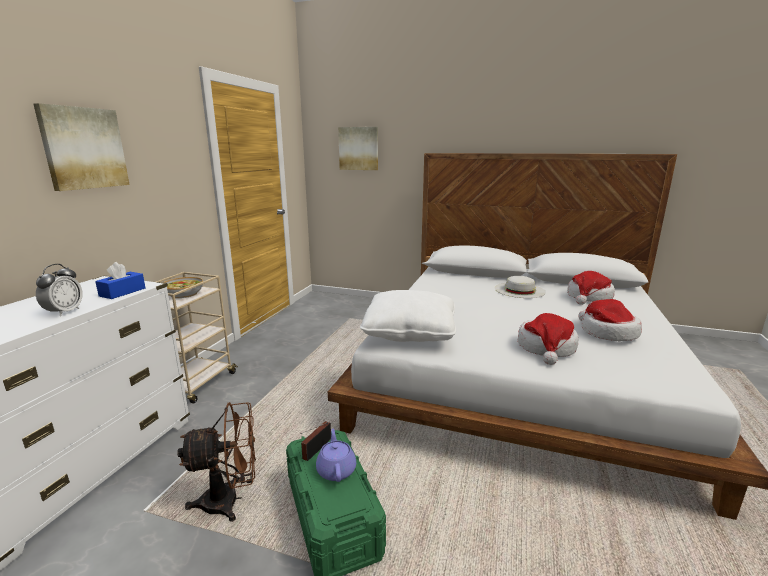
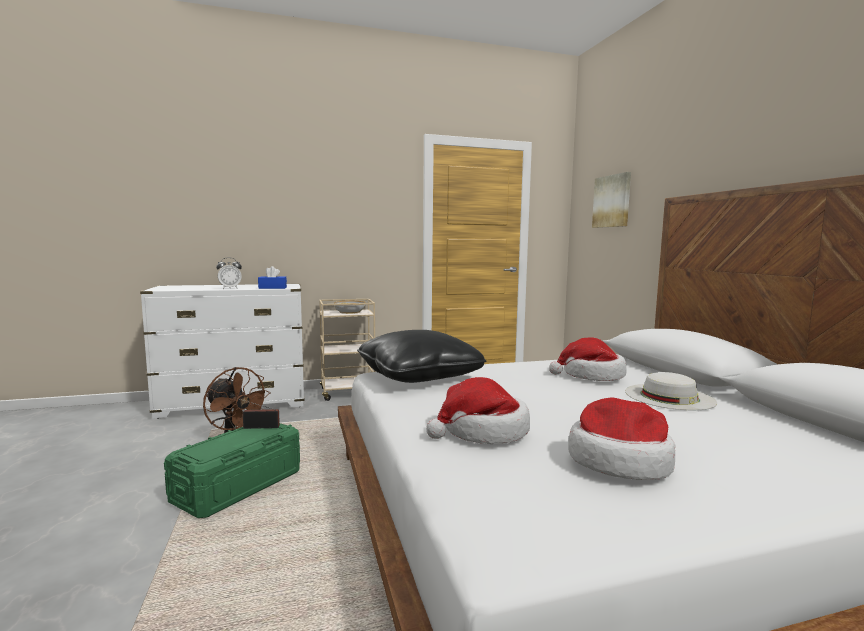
camera: 55 degrees right, 10 degrees down
picture [33,103,130,191] -> none
purple teapot [316,429,356,482] -> none
white pillow [360,290,456,342] -> black pillow [357,330,486,383]
hat [567,271,615,305] -> hat moved to [549,338,627,381]

